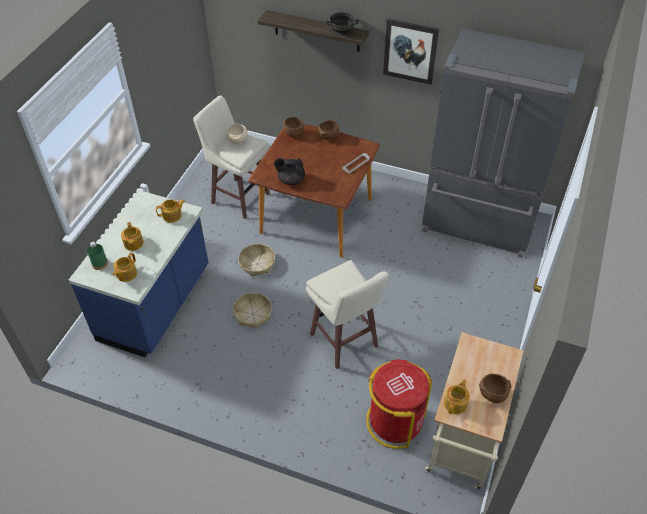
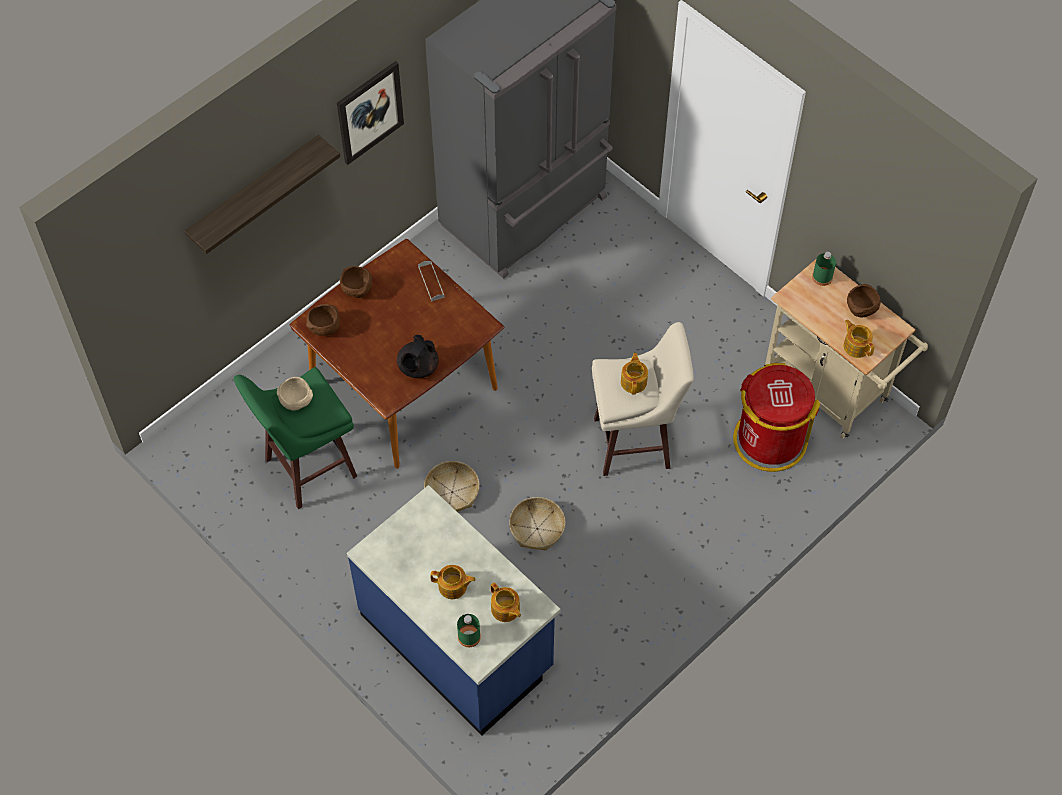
camera: 65 degrees left, 10 degrees up
teapot [155,199,185,223] -> teapot moved to [621,353,648,394]
beige stool [193,95,269,219] -> green stool [234,367,357,509]
black bowl [326,12,359,35] -> none
none -> green bottle [812,252,836,286]

